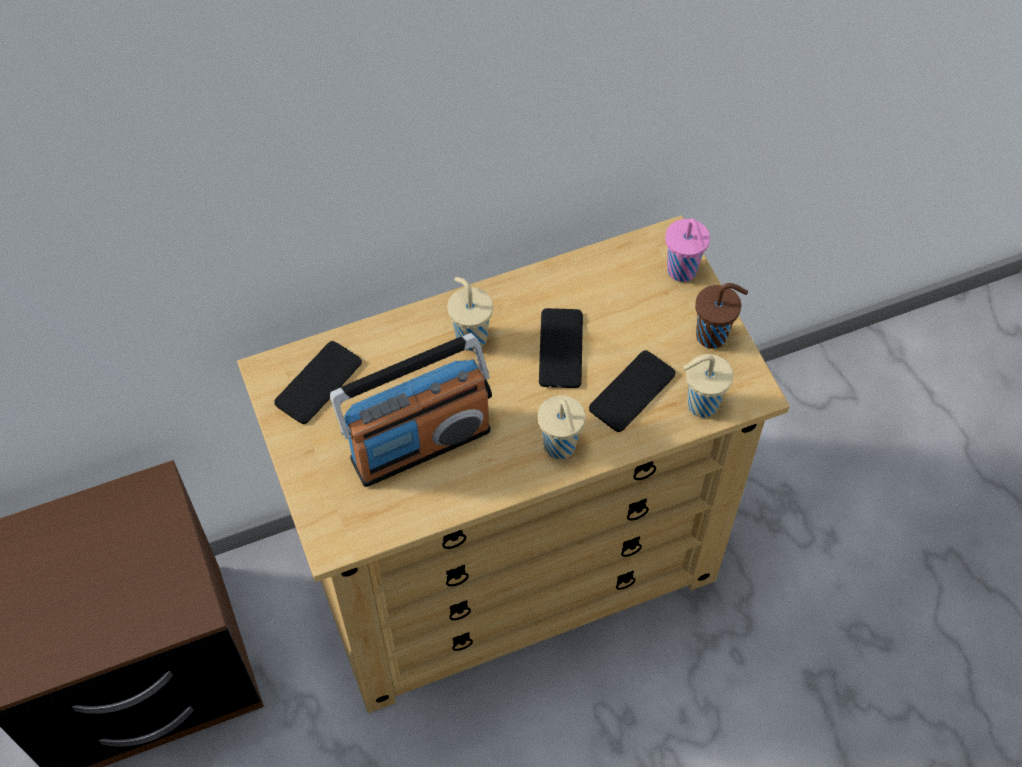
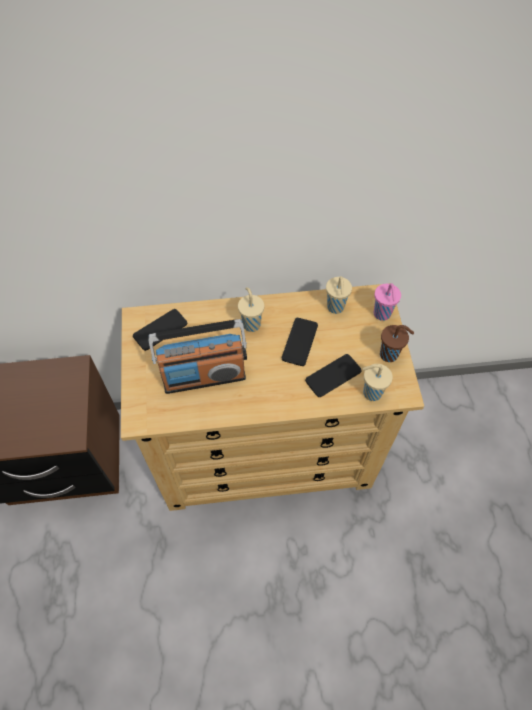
camera: 15 degrees right, 0 degrees up
beige cup [538,395,585,459] -> beige cup moved to [326,276,352,314]

